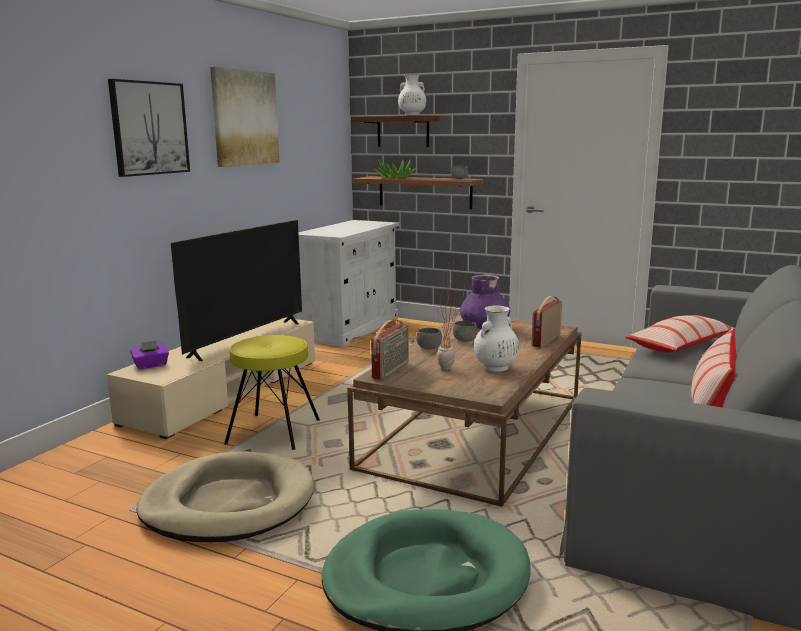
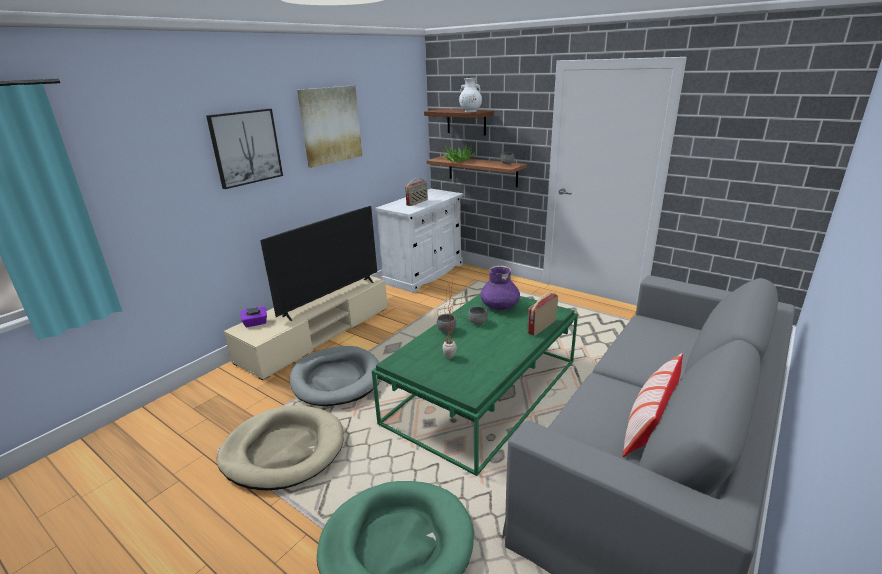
camera: 10 degrees right, 10 degrees up
yellow stool [224,335,320,450] -> grey dog bed [290,346,381,406]
brown coffee table [347,315,582,507] -> green coffee table [372,293,578,476]
radio [371,319,409,380] -> radio moved to [405,178,428,206]
white vase [474,306,519,372] -> none
pillow [625,315,735,353] -> none

